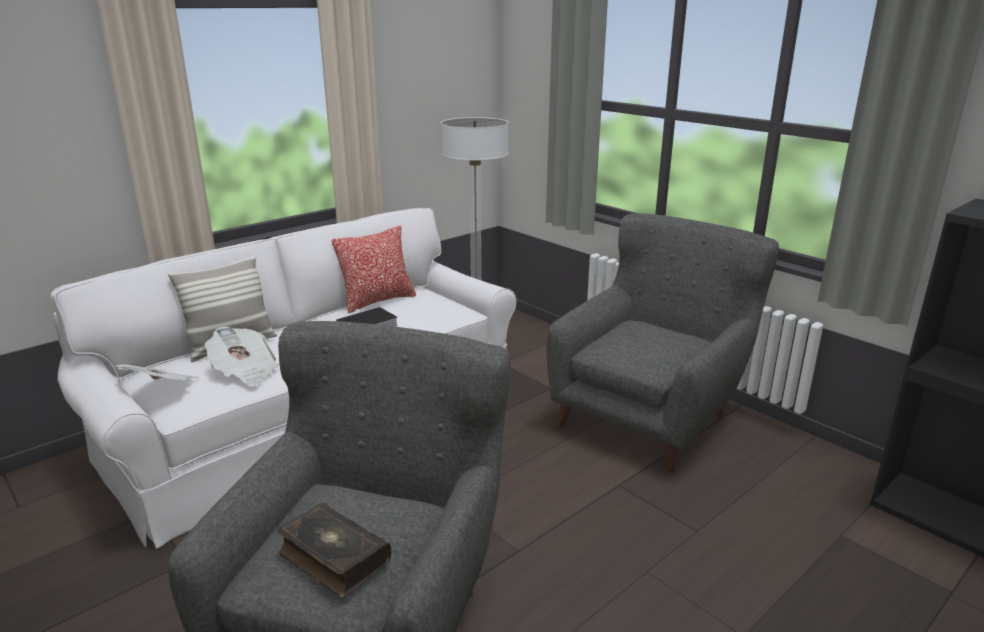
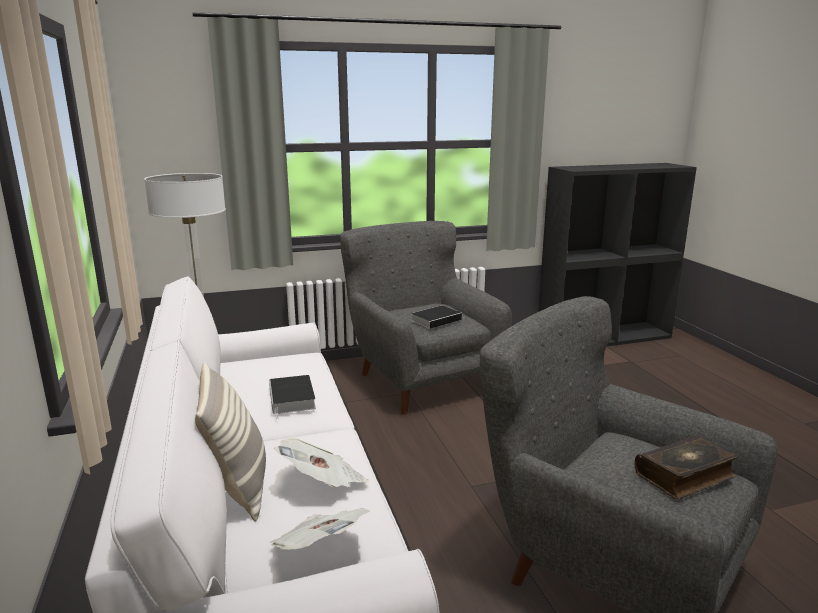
camera: 65 degrees left, 5 degrees down
pillow [332,226,416,314] -> none
none -> book [411,305,466,329]

